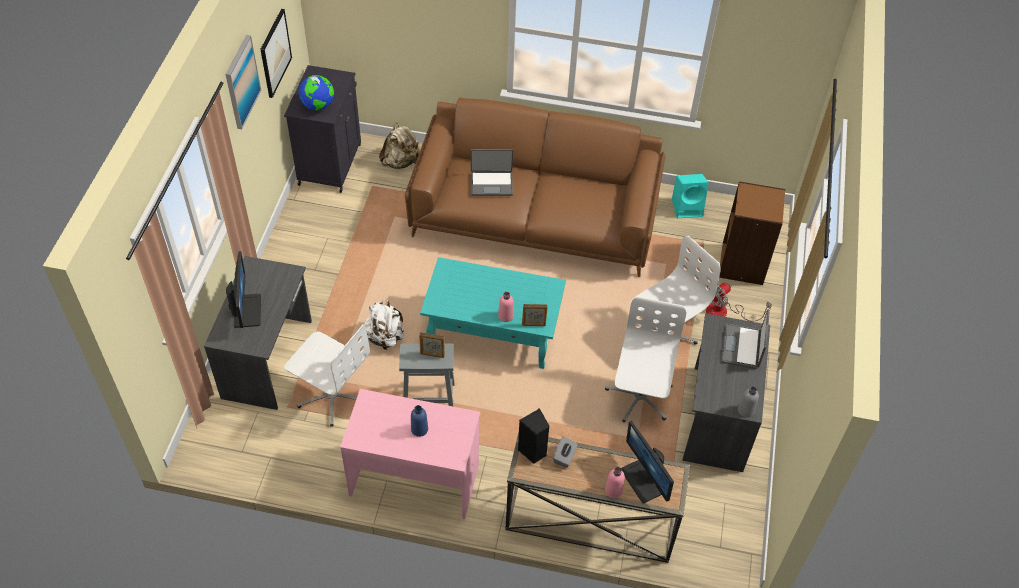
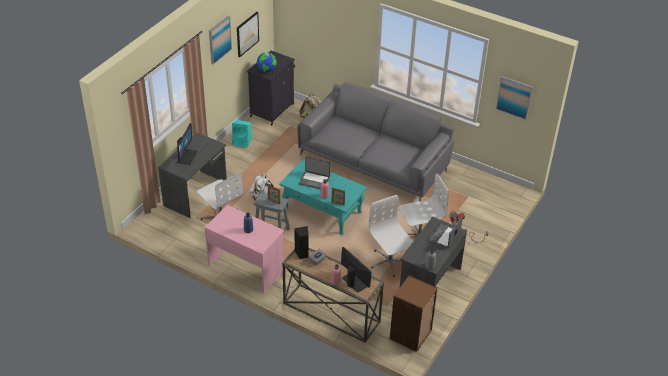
camera: 20 degrees right, 10 degrees down
brown sofa [405,98,665,277] -> grey sofa [297,82,455,201]
laptop [471,149,513,196] -> laptop moved to [299,157,330,189]
white office chair [605,296,686,423] -> white office chair turned 60 degrees counterclockwise [369,195,413,277]
monitor [621,421,674,503] -> monitor turned 150 degrees clockwise [341,247,372,293]
turquoise speaker [672,174,709,218] -> turquoise speaker moved to [232,120,252,148]
brown bookcase [719,181,786,285] -> brown bookcase moved to [390,275,438,352]
none -> picture [496,76,533,120]

